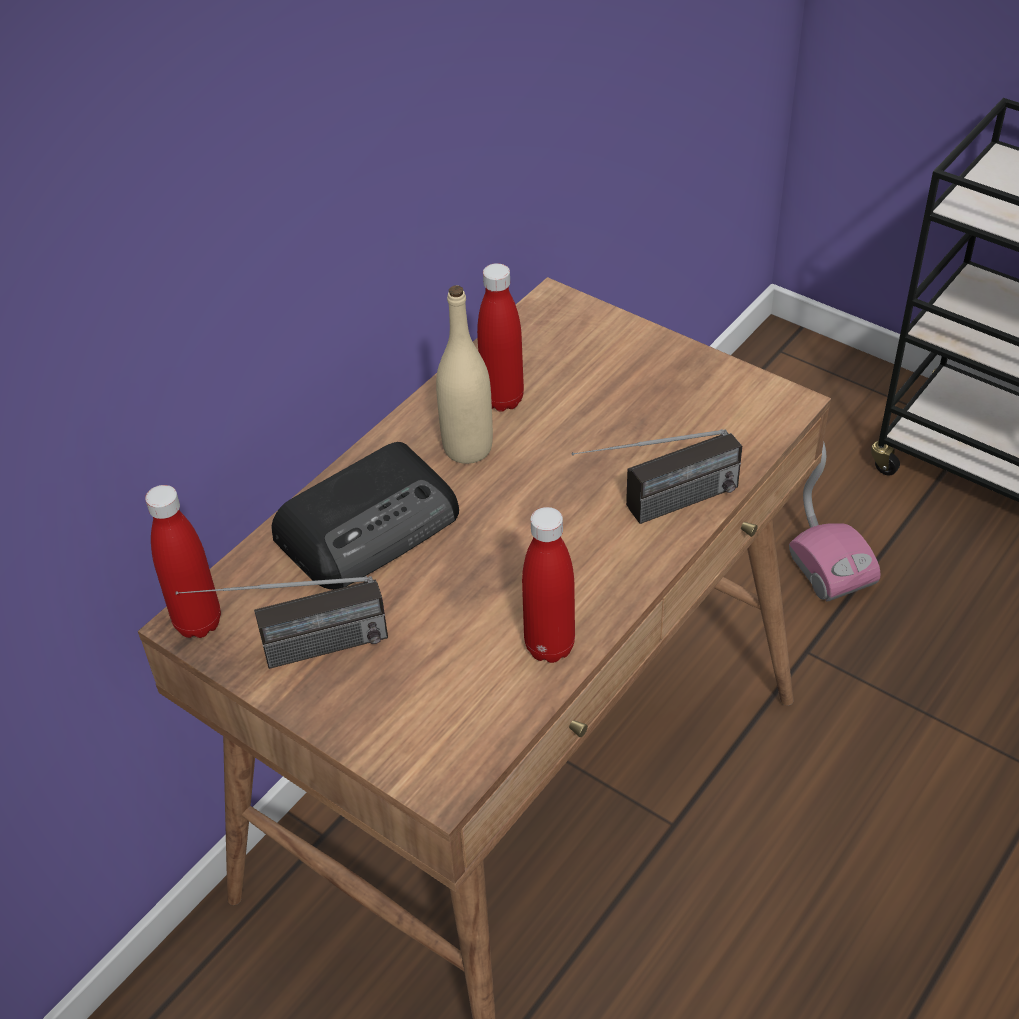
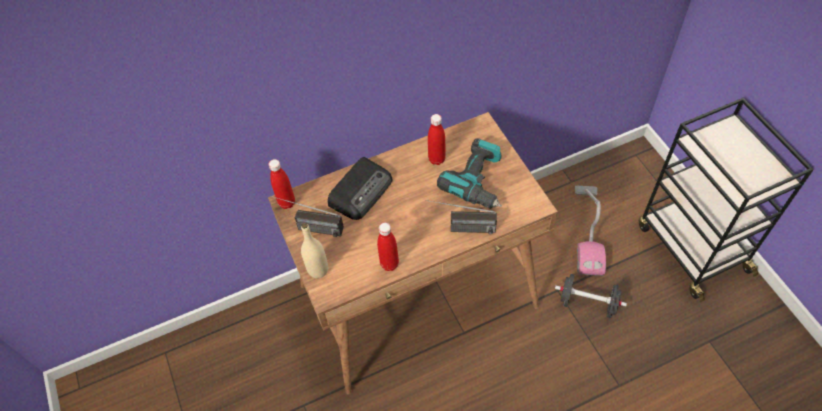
camera: 30 degrees right, 10 degrees up
radio [272,442,459,590] -> radio turned 45 degrees counterclockwise [328,157,392,220]
beige bottle [436,285,493,464] -> beige bottle moved to [301,223,328,278]
none -> power drill [437,138,502,209]
none -> black dumbbell [555,274,627,318]

